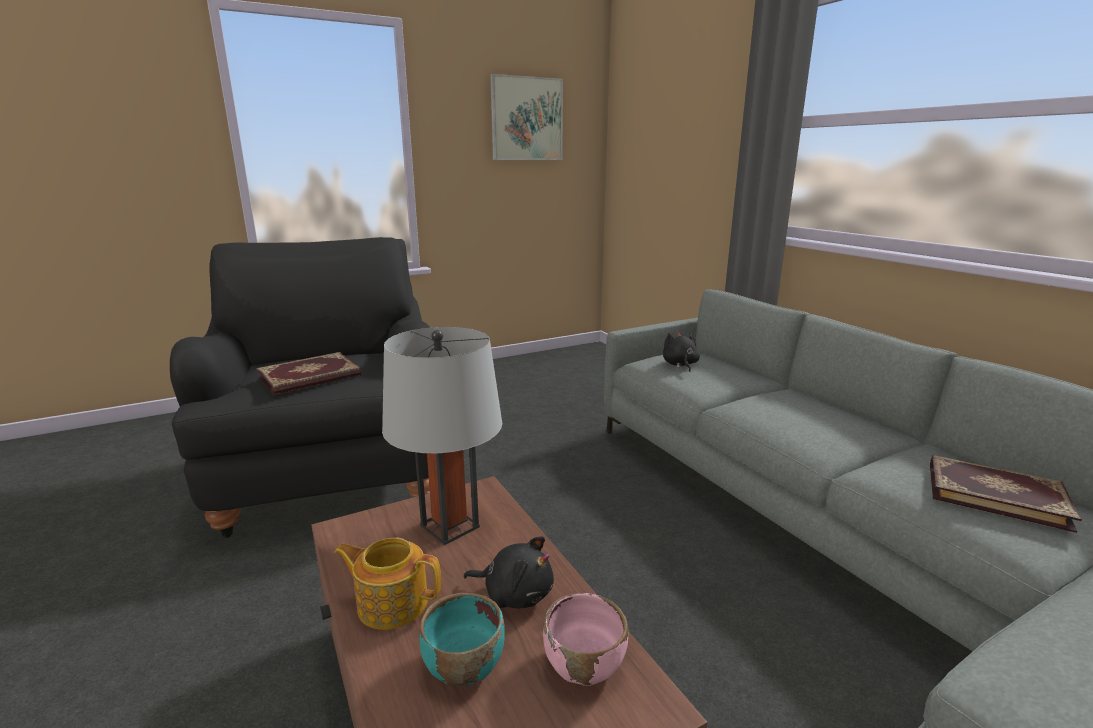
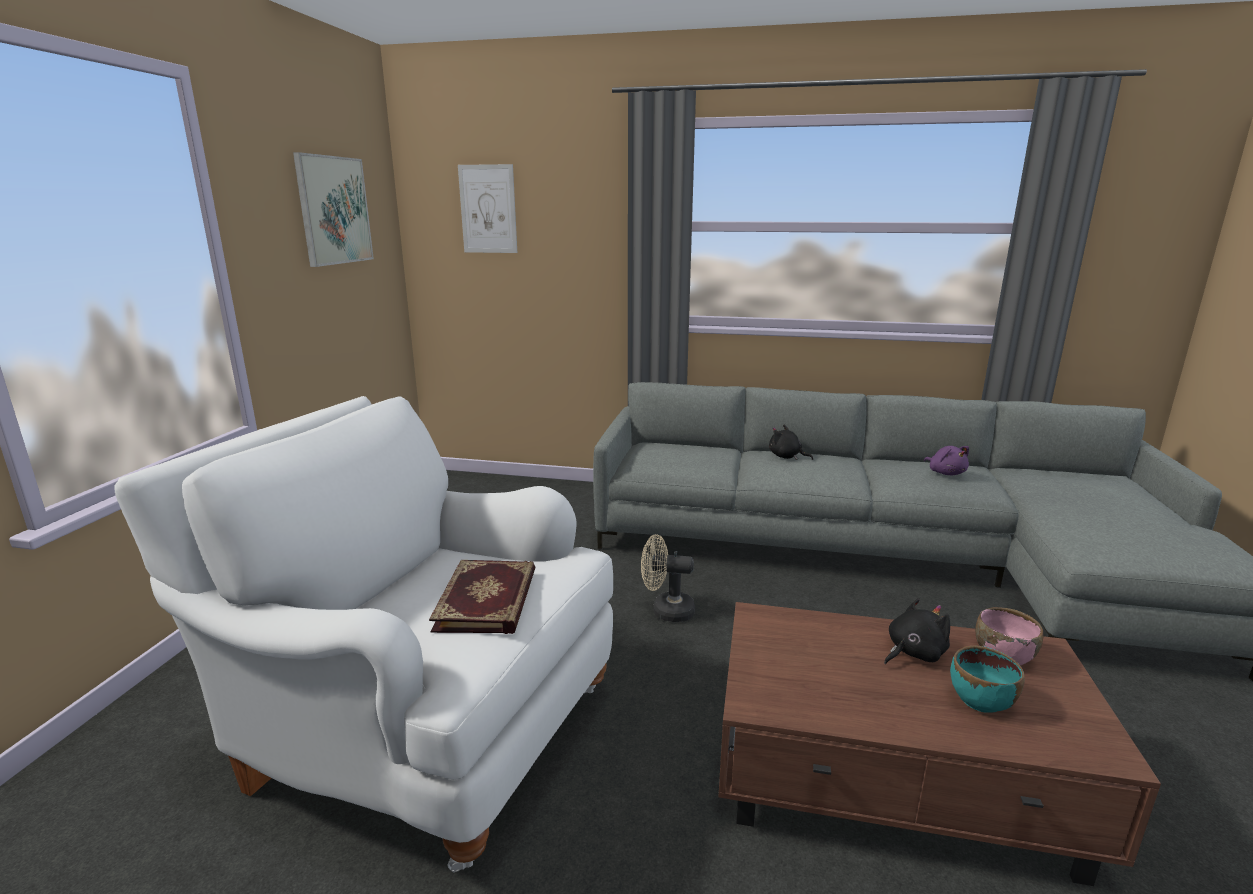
camera: 50 degrees left, 0 degrees up
black armchair [170,237,430,538] -> white armchair [114,396,613,872]
teapot [334,537,441,630] -> none
grey table lamp [382,327,502,545] -> none
black plush toy [663,332,700,372] -> black plush toy moved to [769,425,813,460]
book [930,455,1082,533] -> purple plush toy [924,446,969,475]
none -> picture [458,164,517,253]
none -> beige fan [641,534,695,622]

